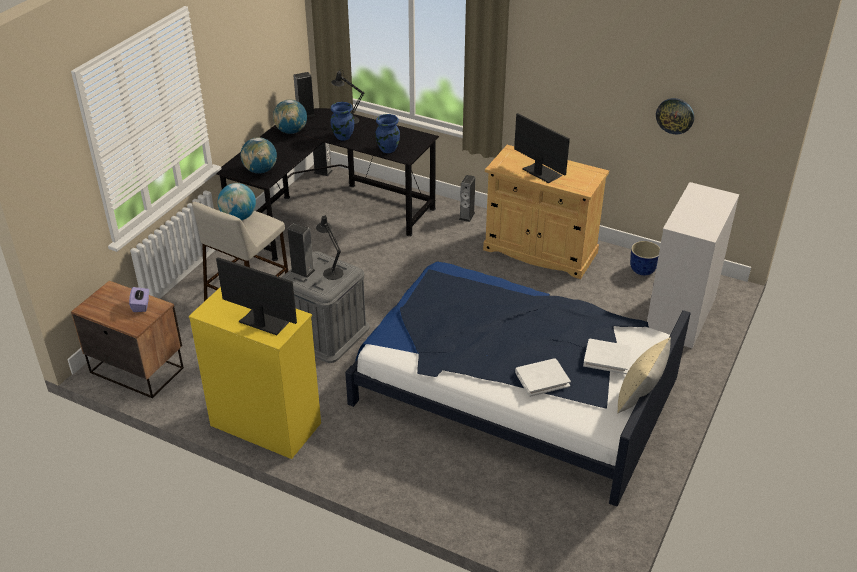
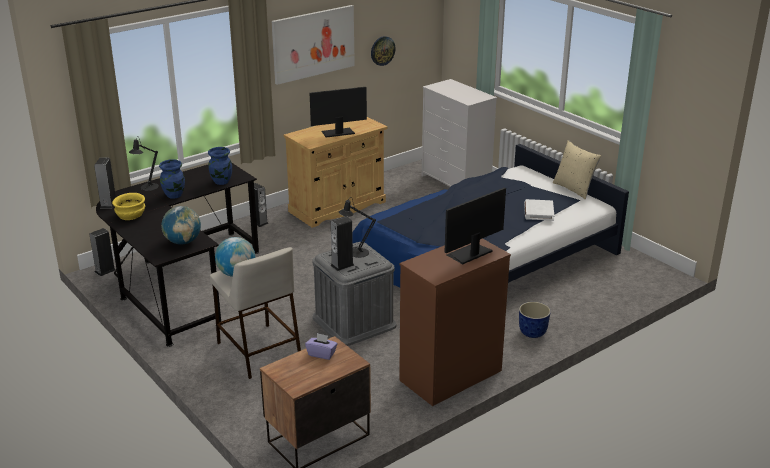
camera: 65 degrees left, 10 degrees down
yellow dresser [189,287,321,459] -> brown dresser [399,238,511,406]
globe [273,100,307,134] -> yellow bowl [112,193,146,220]
white book [583,339,631,374] -> none
planter [630,241,660,275] -> planter moved to [519,302,551,338]
none -> picture [272,5,355,85]

